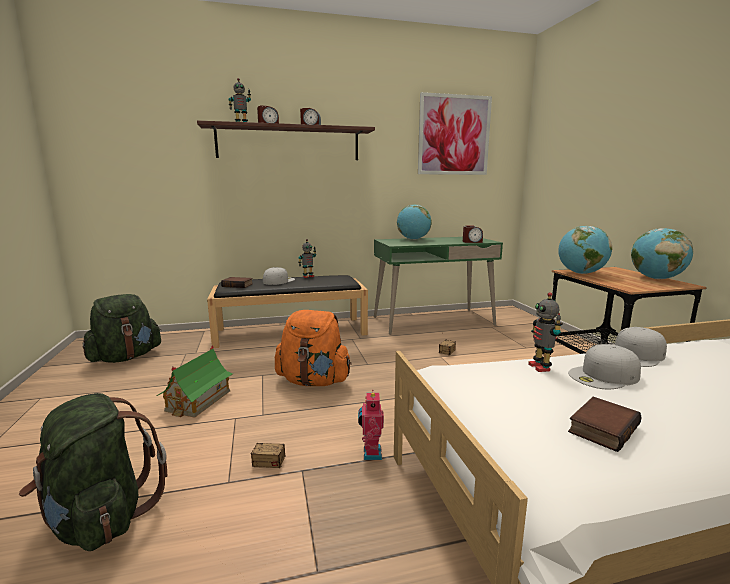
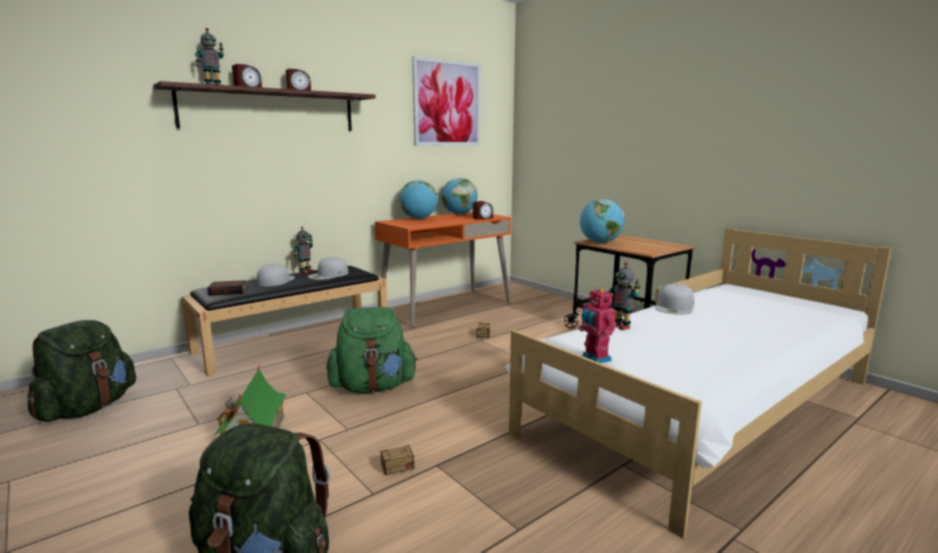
camera: 25 degrees left, 0 degrees up
orange backpack [275,310,352,386] -> green backpack [326,307,418,393]
toy robot [358,390,384,460] -> toy robot moved to [579,287,617,363]
green desk [374,237,503,335] -> orange desk [375,212,511,327]
white cap [568,344,641,389] -> white cap moved to [308,257,348,280]
book [568,397,642,452] -> none
globe [631,228,693,279] -> globe moved to [442,178,478,215]

